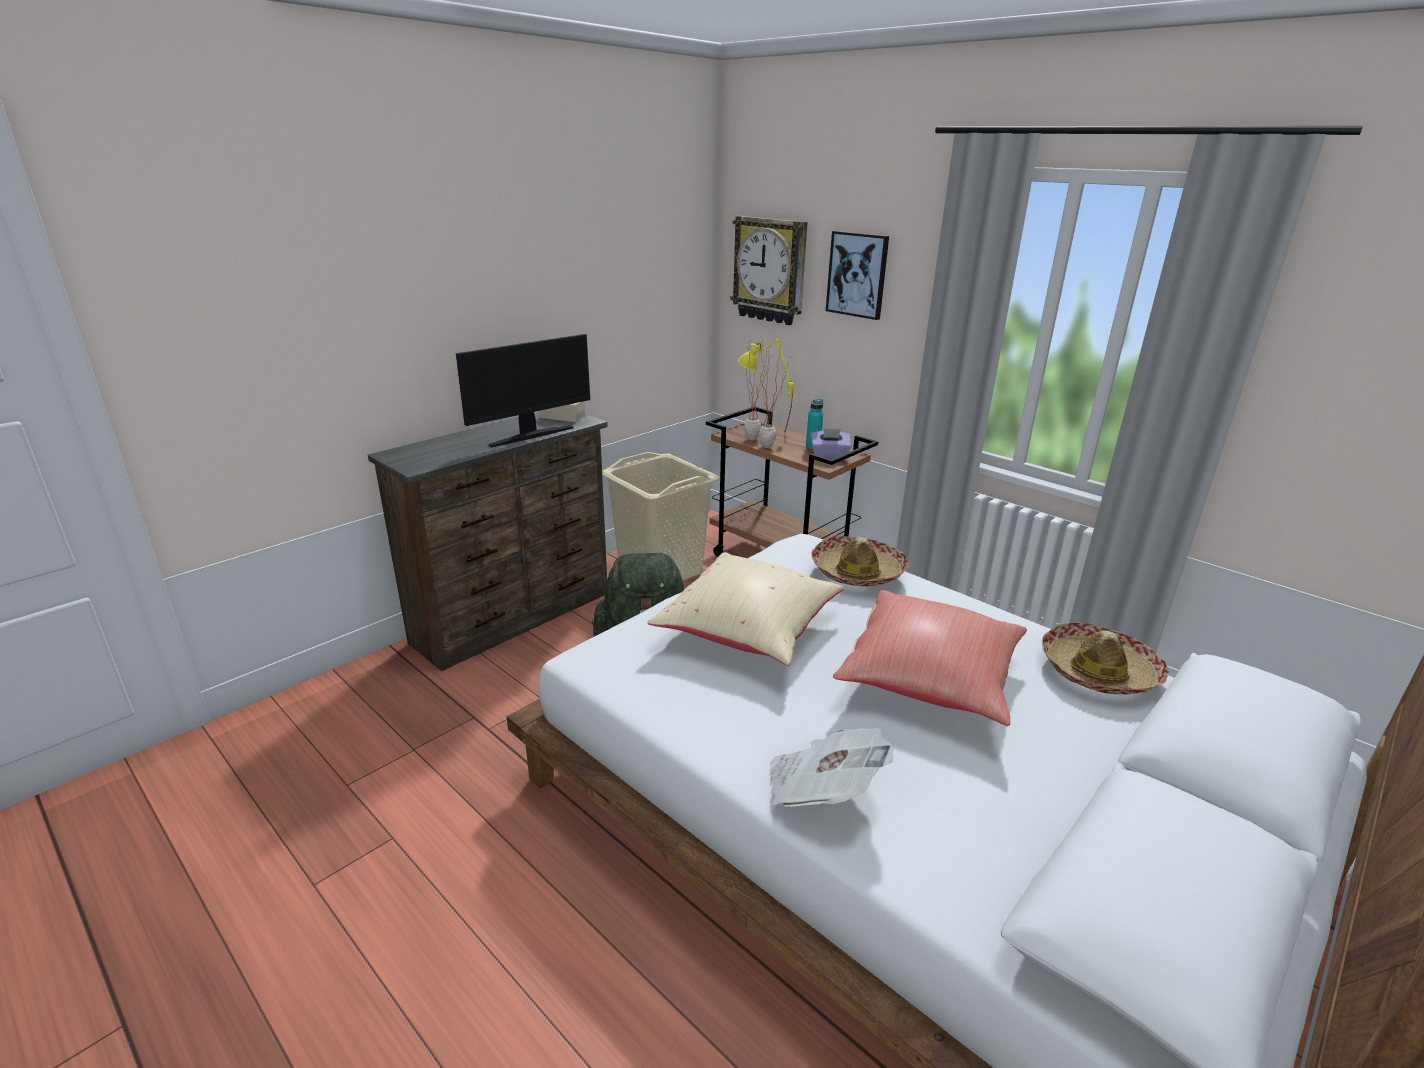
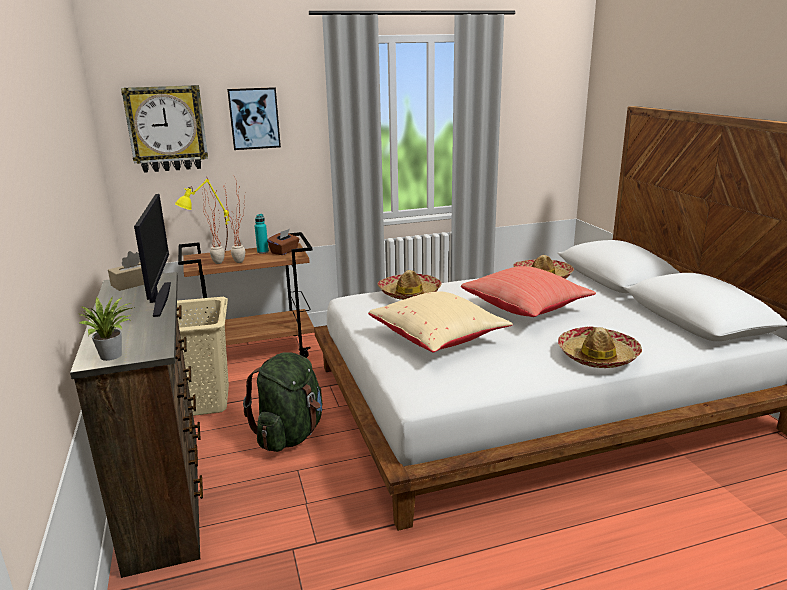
camera: 60 degrees left, 5 degrees down
newspaper [770,728,894,807] -> hat [558,326,642,368]
purple tissue box [810,428,851,459] -> brown tissue box [267,229,299,255]
none -> potted plant [79,296,135,361]

